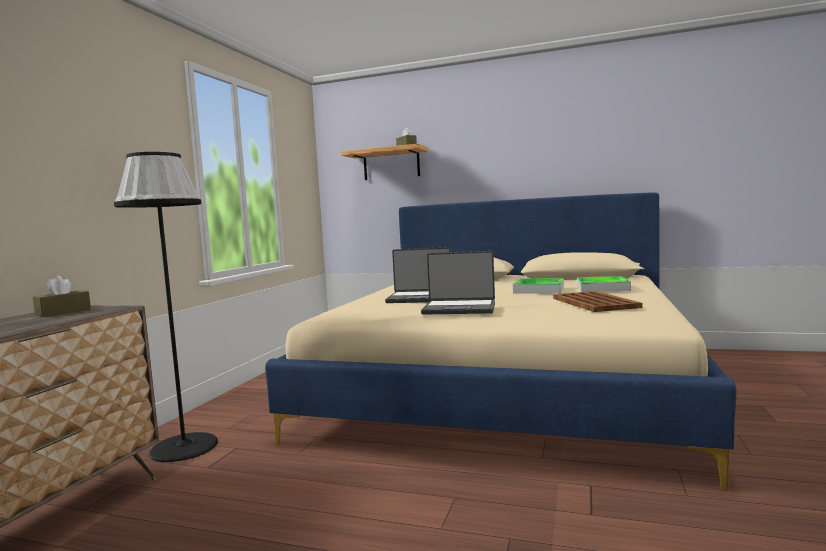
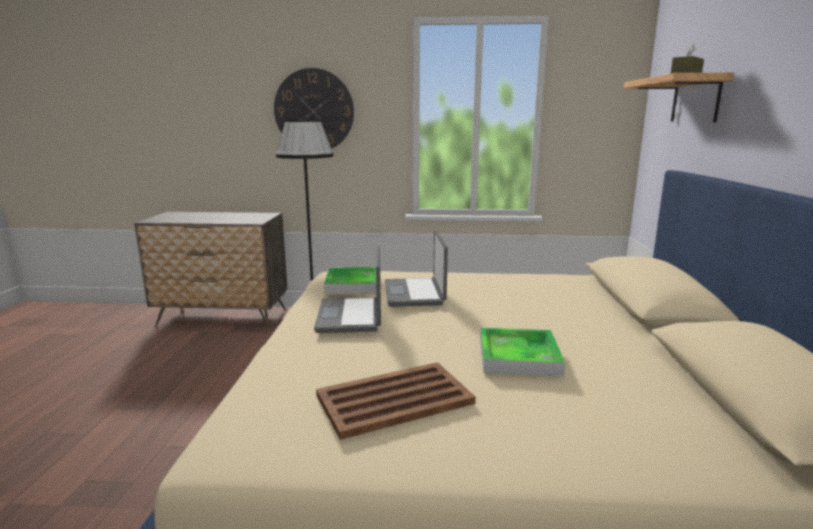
camera: 75 degrees right, 10 degrees up
brown tissue box [33,276,91,317] -> none
tray [577,276,631,292] -> tray moved to [324,267,376,294]
none -> wall clock [274,68,354,149]

